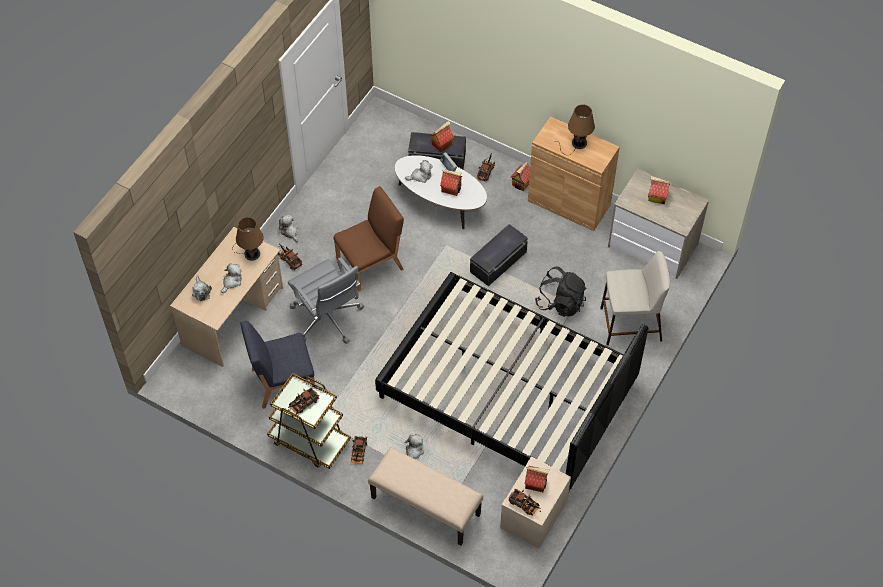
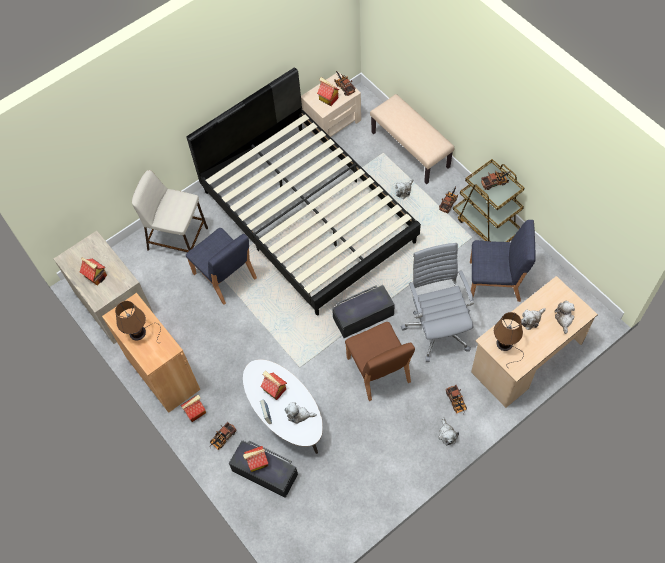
camera: 155 degrees left, 5 degrees up
brown chair [334,186,404,292] -> brown chair turned 105 degrees counterclockwise [345,322,415,401]
black storage box [470,224,528,286] -> black storage box moved to [332,285,395,338]
black backpack [535,266,587,317] -> blue chair [186,228,257,305]

